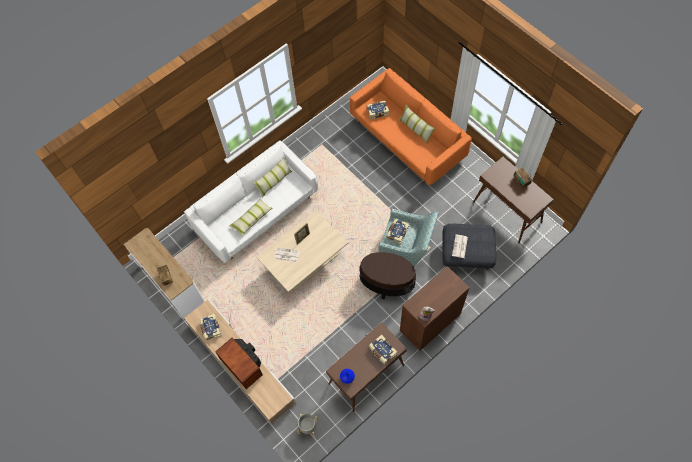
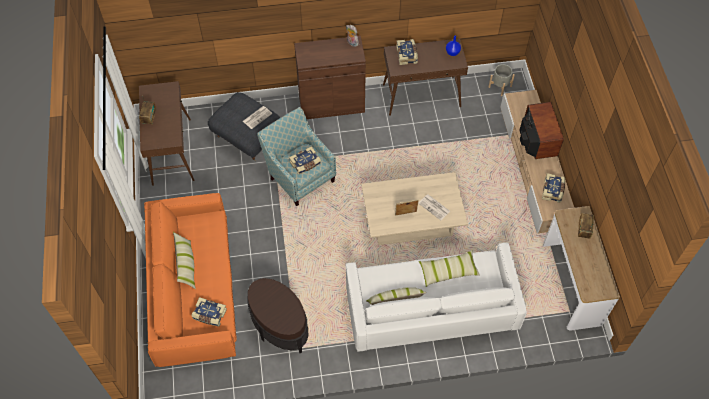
camera: 150 degrees left, 5 degrees down
brown side table [359,252,416,299] -> brown side table moved to [248,278,308,353]

